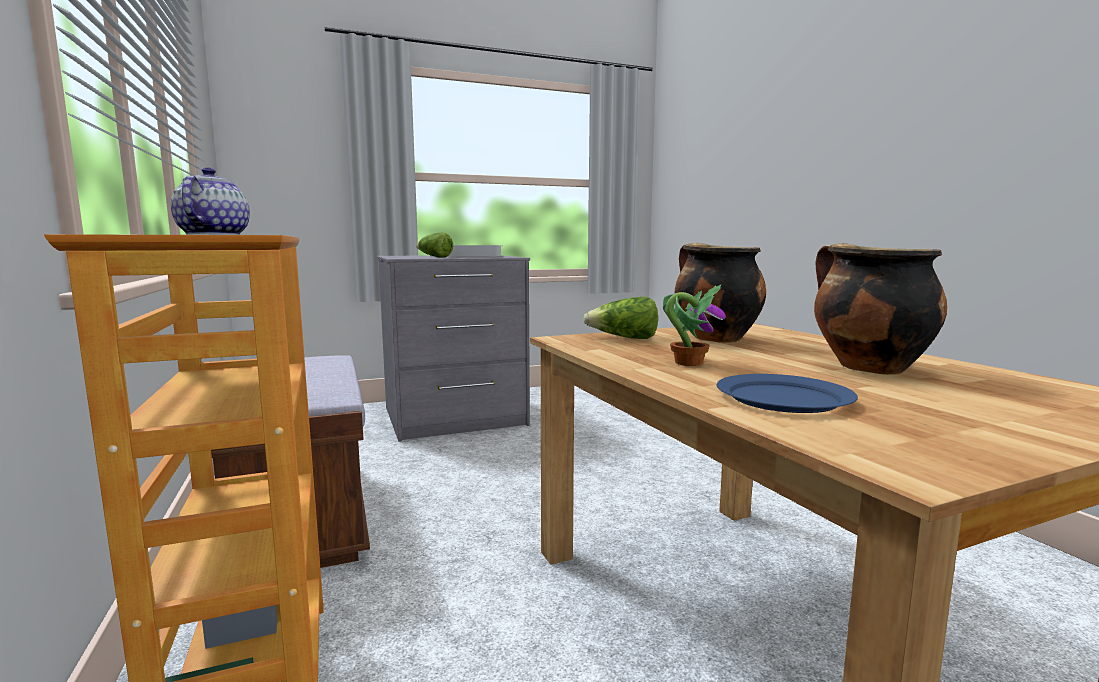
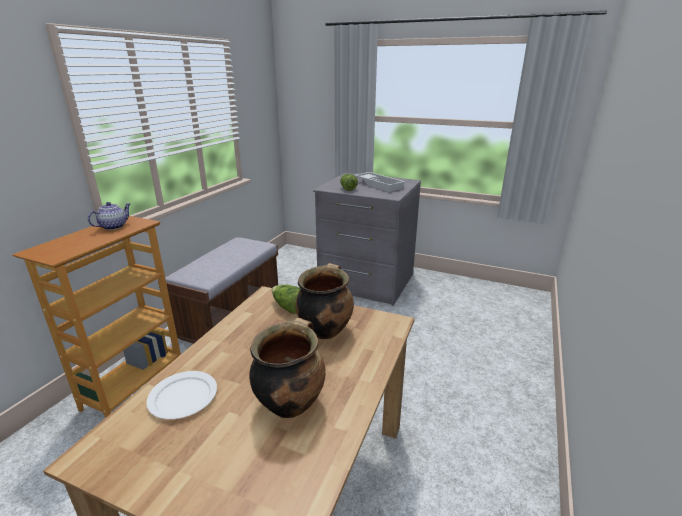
camera: 45 degrees right, 15 degrees up
potted plant [663,285,726,366] -> none
blue plate [716,374,858,413] -> white plate [146,371,217,419]

